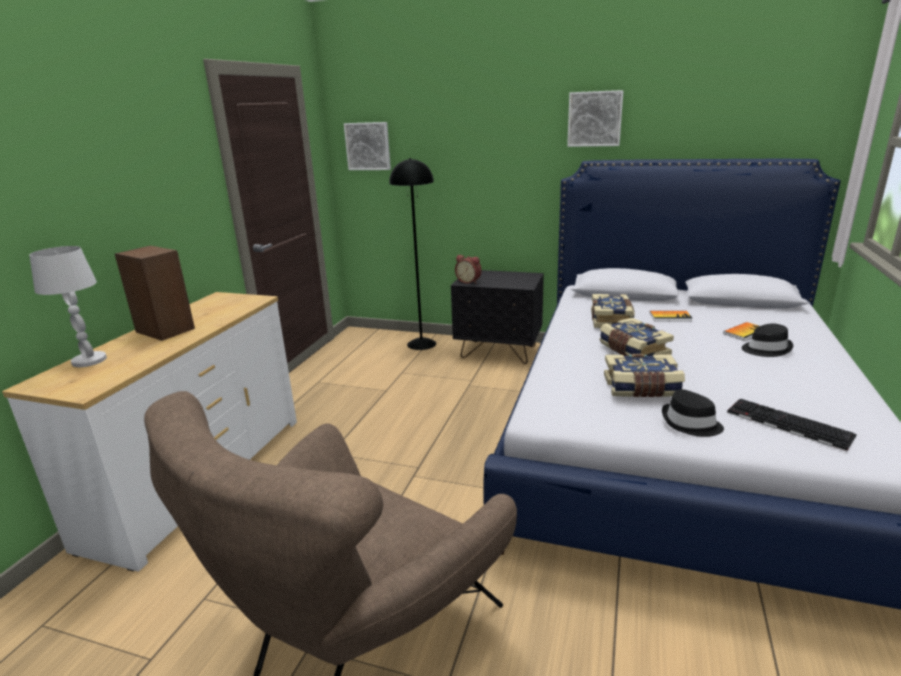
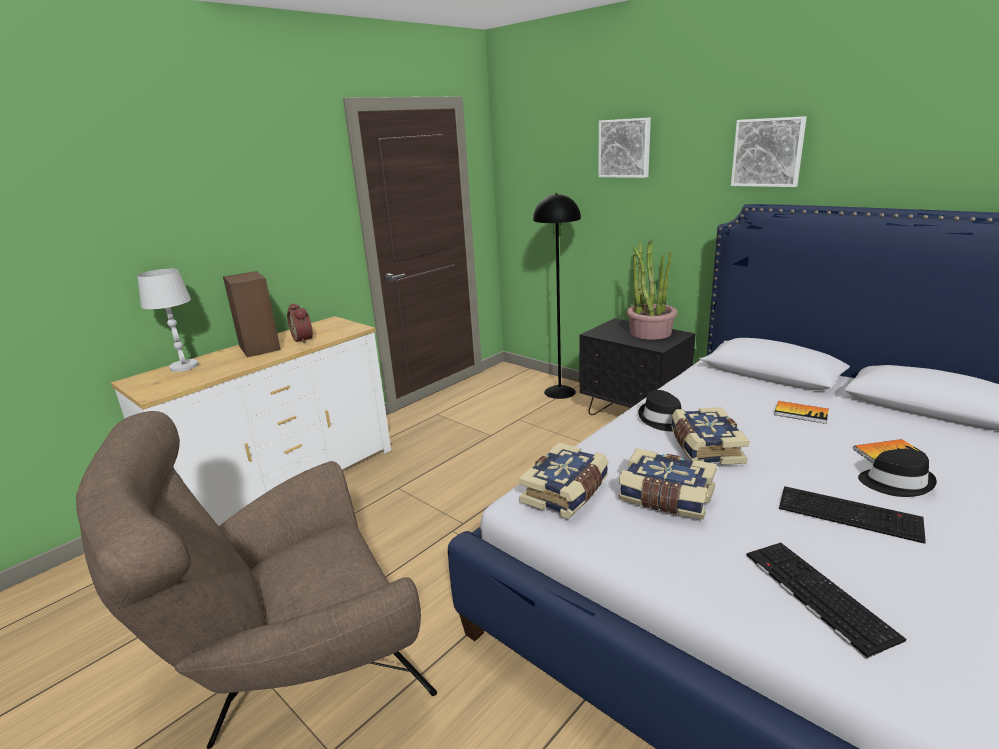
camera: 25 degrees right, 0 degrees up
picture [344,122,391,170] -> picture moved to [598,117,651,178]
alarm clock [455,255,482,284] -> alarm clock moved to [287,303,313,344]
book [591,294,635,328] -> book moved to [518,442,609,519]
black hat [662,389,724,437] -> black hat moved to [638,390,681,431]
none -> potted plant [627,240,677,340]
none -> keyboard [779,486,926,544]

